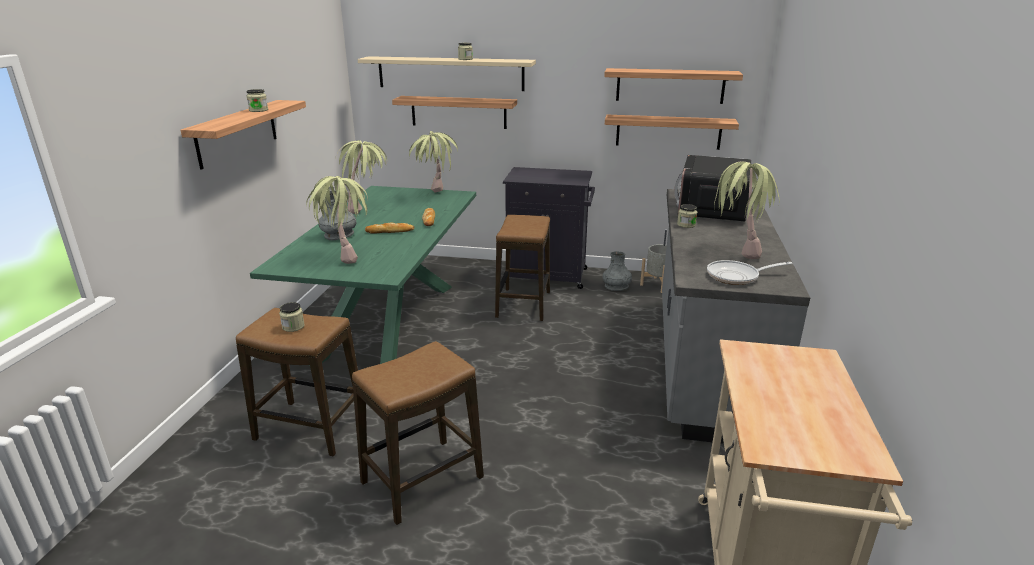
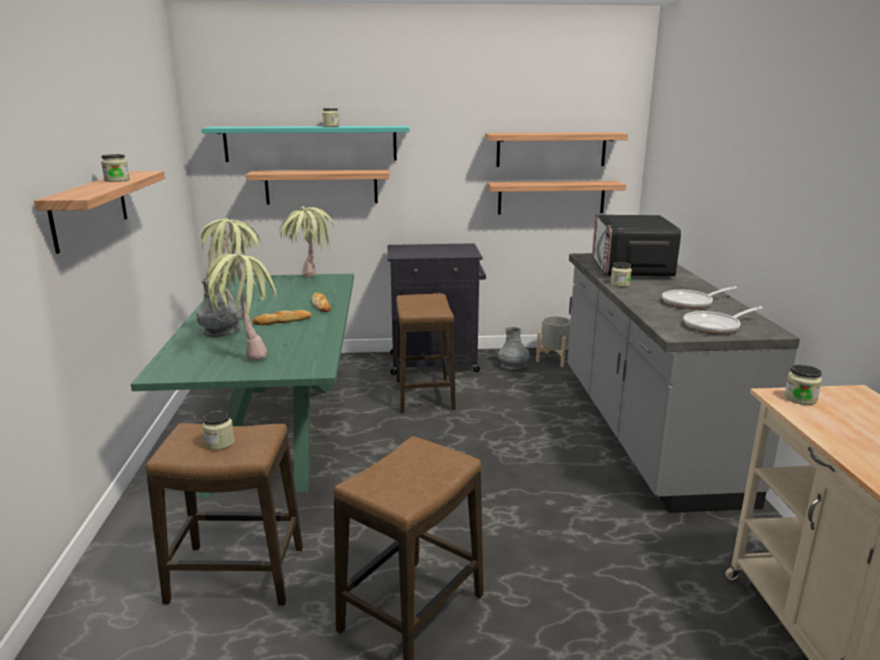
camera: 15 degrees left, 5 degrees down
beige shelf [358,56,536,91] -> turquoise shelf [201,126,410,162]
potted plant [714,161,780,259] -> frying pan [662,286,737,309]
none -> jar [784,365,822,405]

